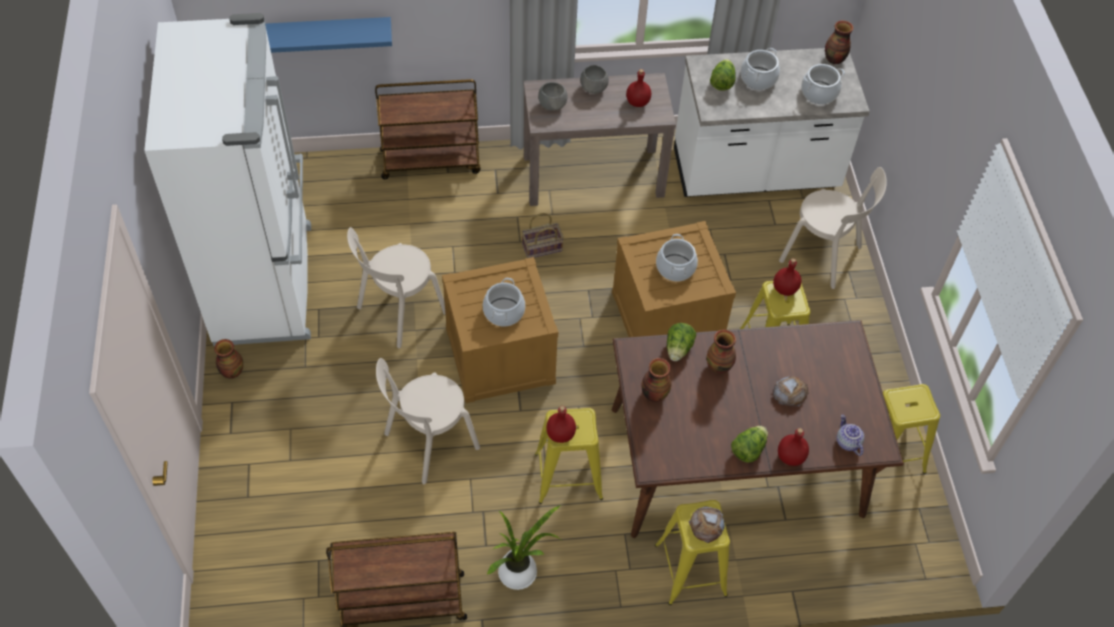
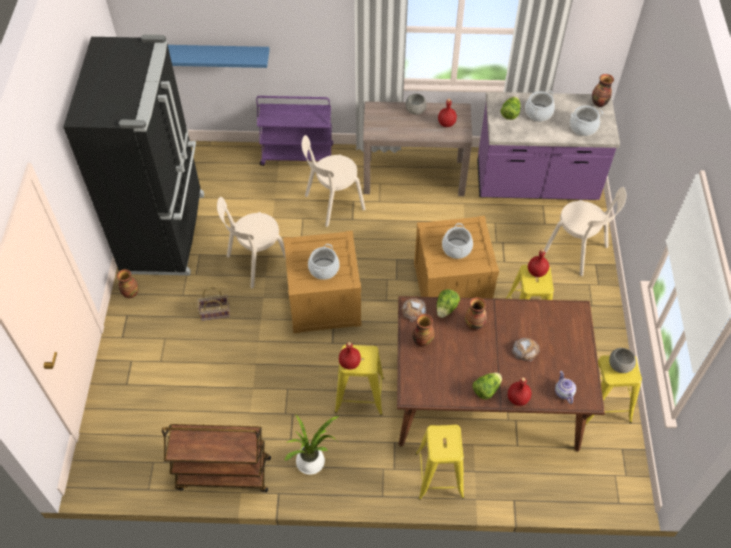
camera: 10 degrees right, 0 degrees up
white fridge [144,13,311,346] -> black fridge [63,35,204,276]
brown cart [375,79,481,179] -> purple cart [256,96,333,166]
beige chair [376,358,480,484] -> beige chair moved to [302,135,366,227]
basket [522,213,564,258] -> basket moved to [197,287,230,321]
grey bowl [538,82,568,111] -> grey bowl moved to [609,348,636,373]
white counter [674,48,870,197] -> purple counter [477,92,620,200]
bread [689,506,725,543] -> bread moved to [401,298,426,322]

